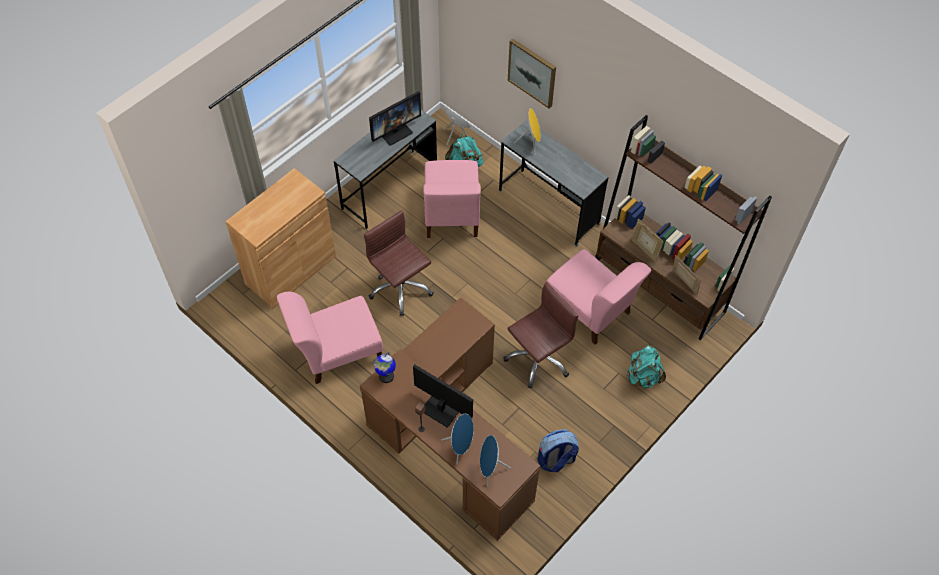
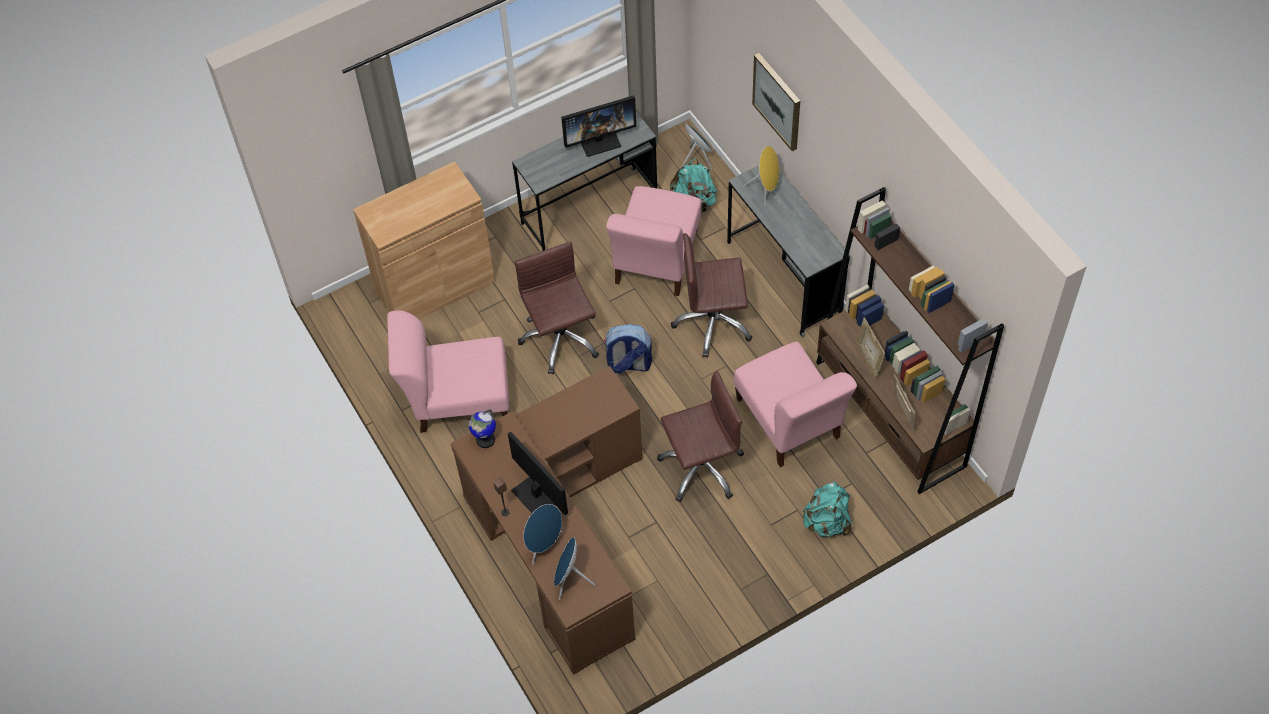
camera: 20 degrees right, 0 degrees up
backpack [537,429,579,472] -> backpack moved to [604,324,652,374]
none -> brown office chair [671,233,753,358]

